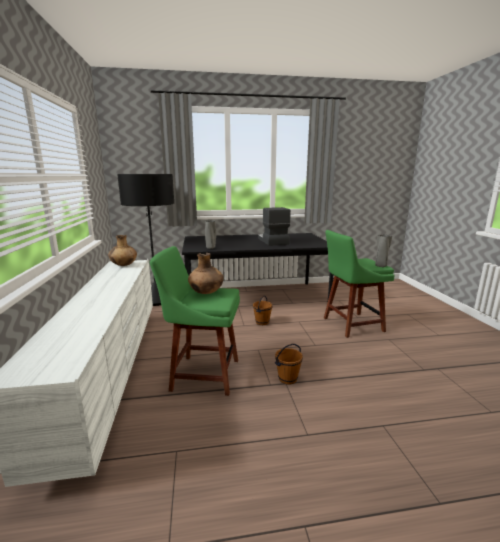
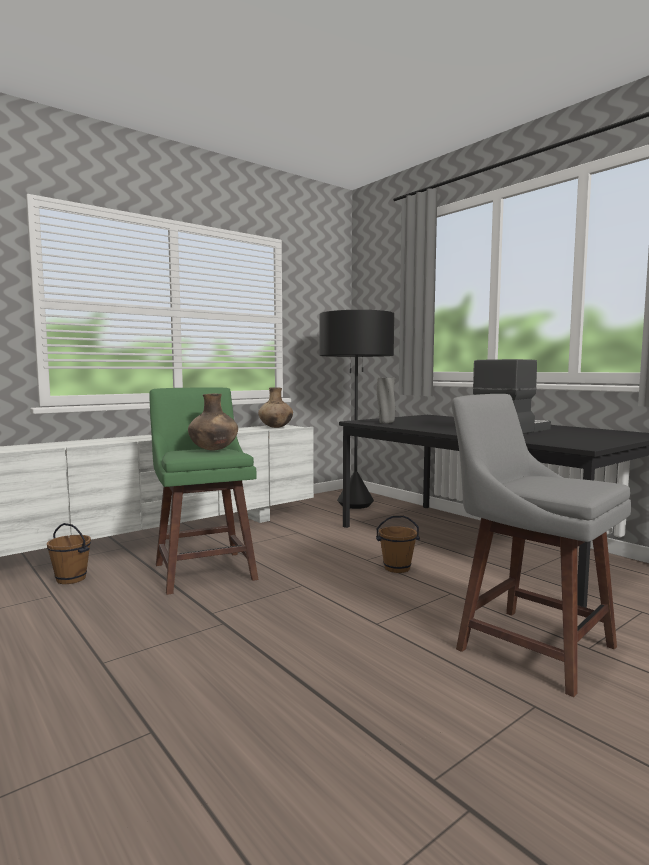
camera: 60 degrees right, 10 degrees down
brown bucket [275,344,303,385] -> brown bucket moved to [47,523,91,584]
green stool [324,230,394,338] -> grey stool [451,394,631,697]
grey vase [375,235,392,267] -> none

